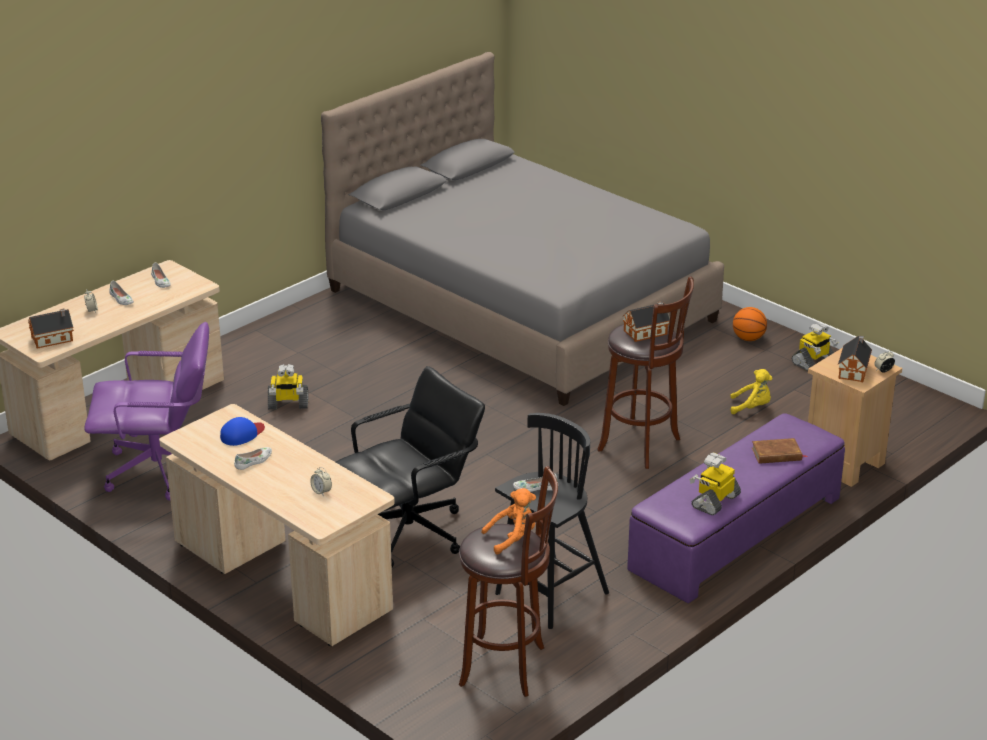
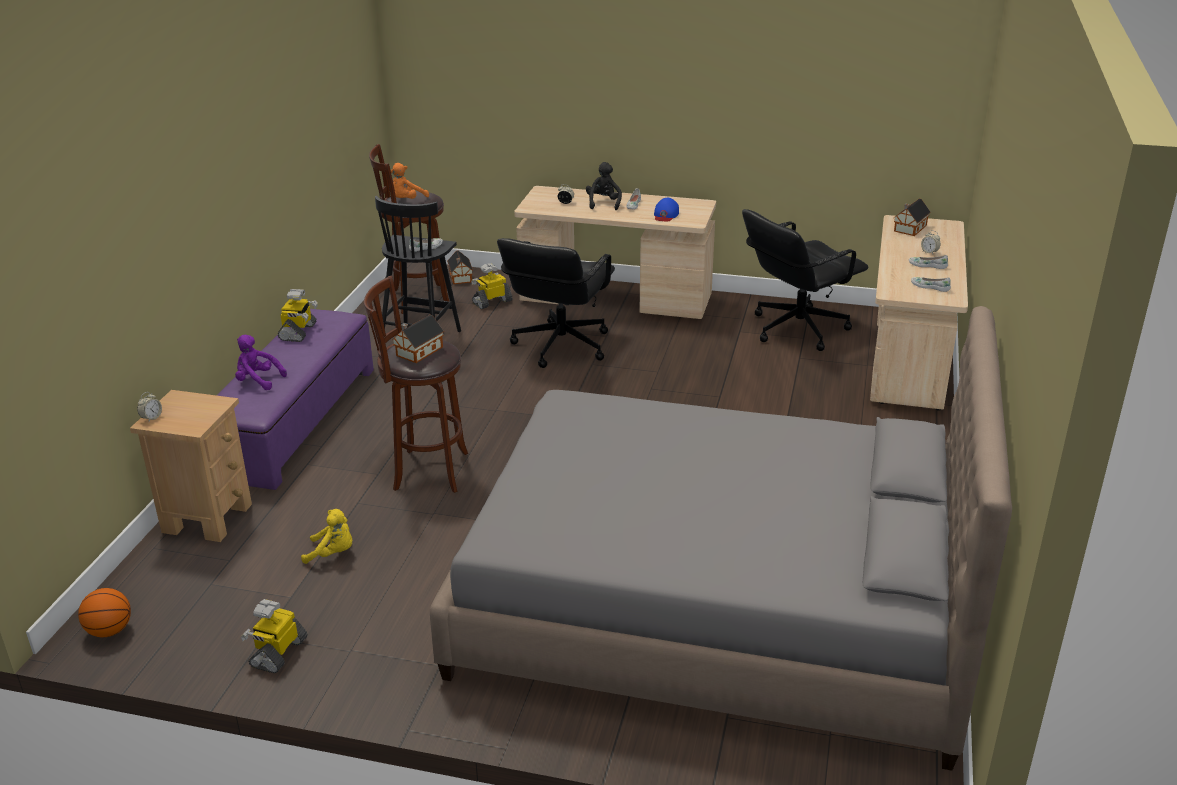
camera: 150 degrees right, 0 degrees up
purple office chair [84,322,209,500] -> black office chair [742,209,868,351]
toy robot [268,364,308,409] -> toy robot moved to [471,263,513,309]
yellow plush toy [730,369,773,414] -> yellow plush toy turned 150 degrees counterclockwise [301,509,352,564]
basketball [733,307,767,341] -> basketball moved to [78,588,131,637]
brown book [752,438,807,464] -> purple plush toy [235,335,287,390]
toy house [838,336,872,382] -> toy house moved to [447,251,473,284]
none -> black plush toy [586,162,622,210]

